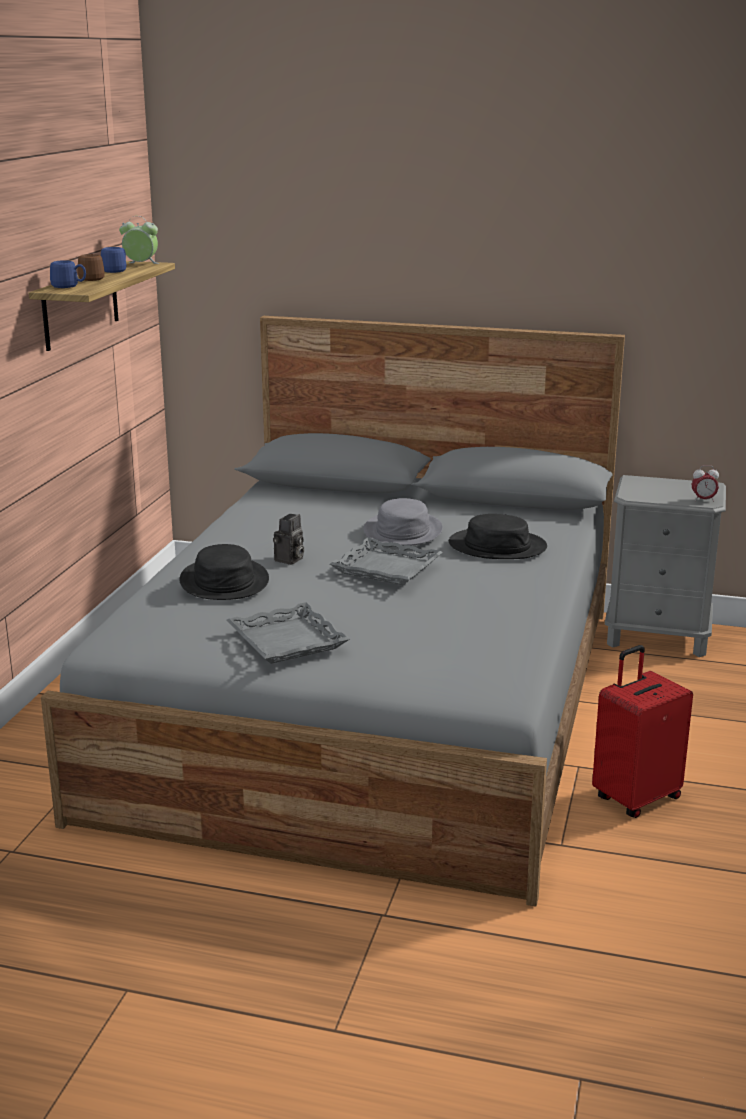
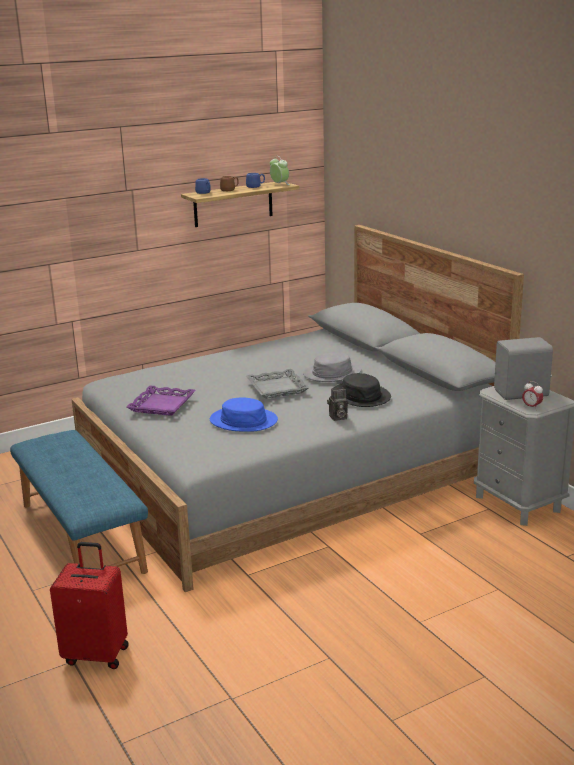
camera: 45 degrees right, 0 degrees up
black hat [179,544,269,600] -> none
grey tray [226,602,350,664] -> purple tray [126,385,196,416]
camera [273,514,304,565] -> camera moved to [327,387,348,421]
red suitcase [592,645,693,818] -> red suitcase moved to [50,542,129,669]
none -> blue bench [10,430,148,574]
none -> blue hat [210,397,278,432]
none -> grey speaker [494,337,553,400]

